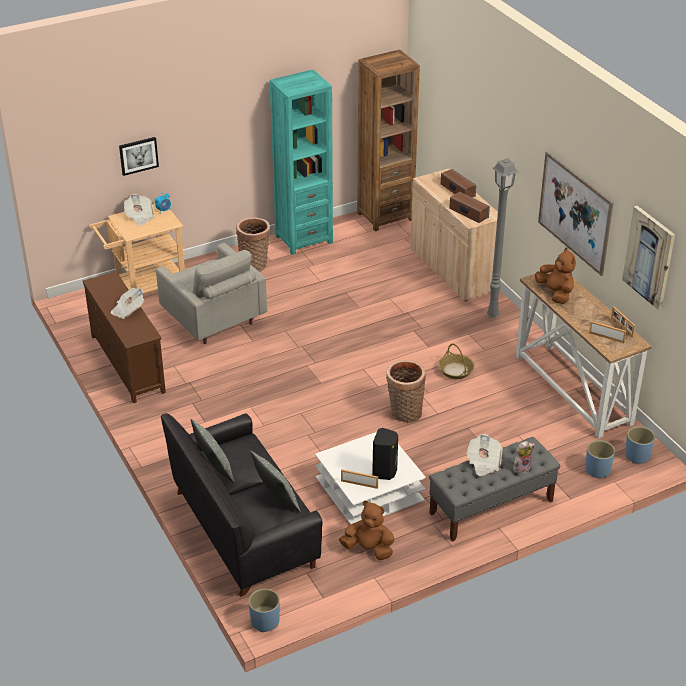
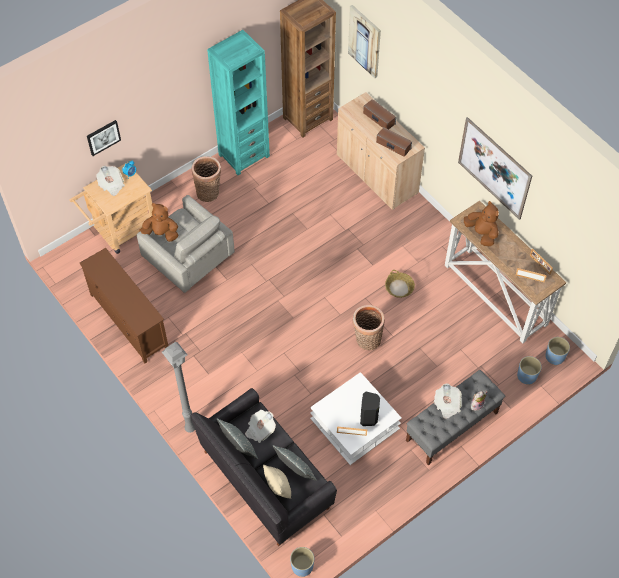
camera: 10 degrees left, 20 degrees up
newspaper [111,288,144,319] -> newspaper moved to [245,410,276,443]
brown plush toy [339,501,395,560] -> brown plush toy moved to [139,203,178,242]
grey floor lamp [487,158,518,318] -> grey floor lamp moved to [162,342,195,433]
picture [622,206,675,310] -> picture moved to [348,5,381,78]
none -> beige pillow [263,465,291,499]

